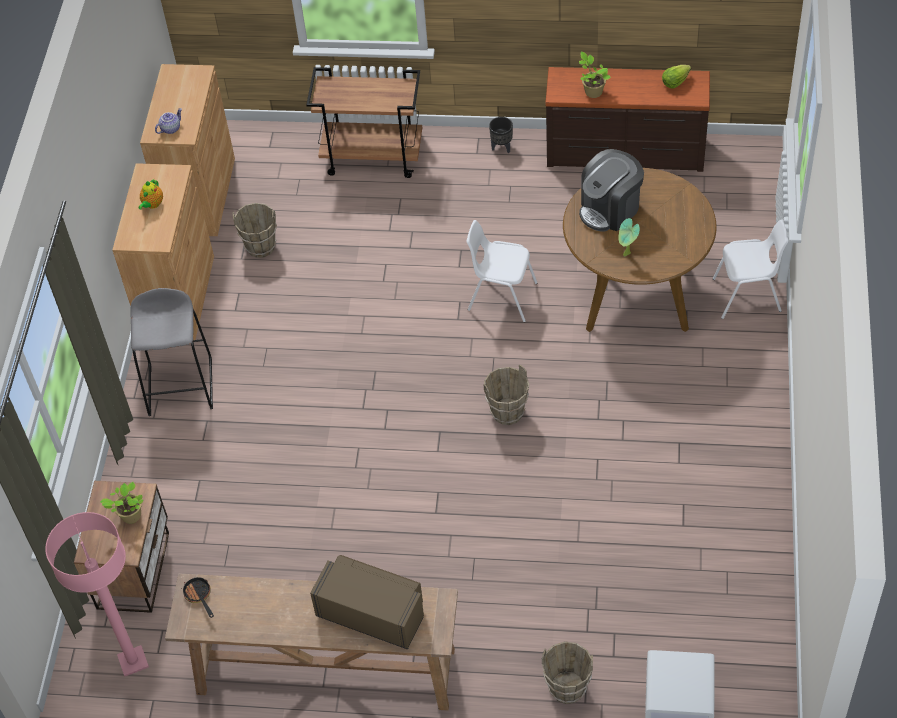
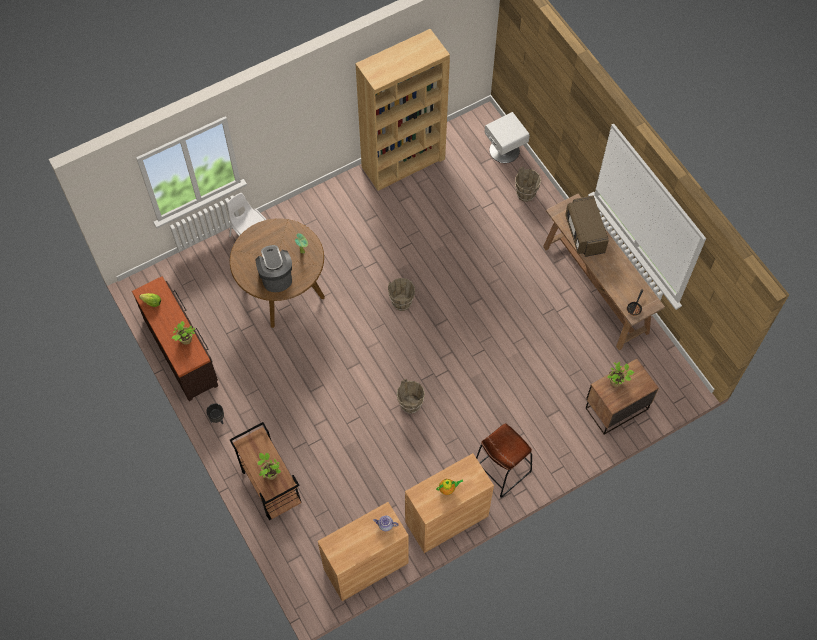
camera: 130 degrees left, 10 degrees up
pink floor lamp [45,512,149,676] -> none
grey stool [130,288,213,416] -> brown stool [476,423,532,498]
brown bucket [233,203,277,258] -> brown bucket moved to [397,379,425,414]
white chair [467,220,538,322] -> none
coffee machine [579,149,644,232] -> coffee machine turned 120 degrees counterclockwise [255,245,292,292]
none -> potted plant [258,452,281,480]
none -> brown bookcase [355,29,450,191]

